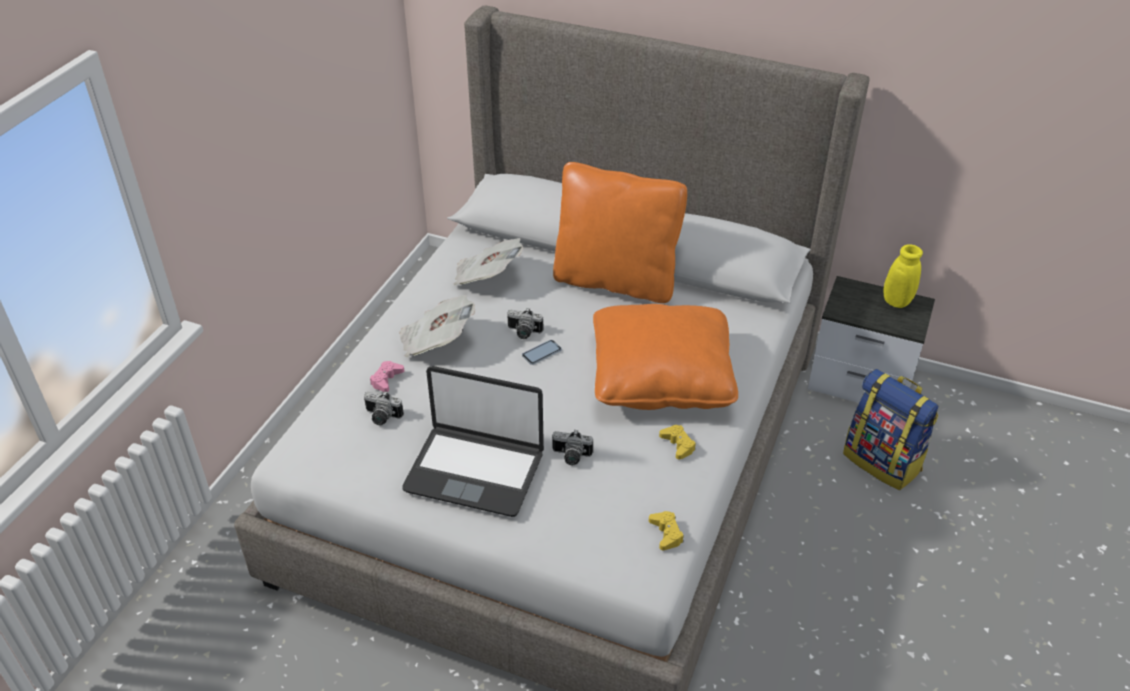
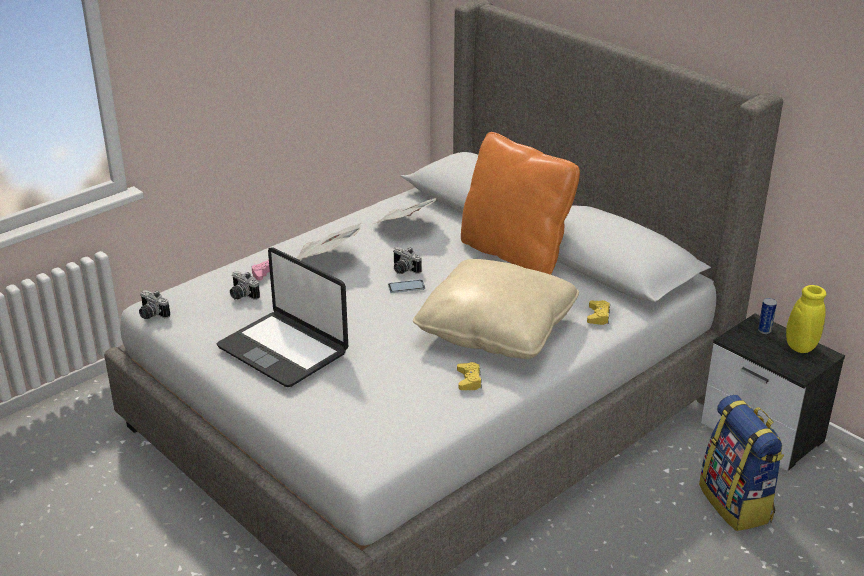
camera: 25 degrees right, 10 degrees down
camera [552,430,593,465] -> camera moved to [139,290,170,319]
orange pillow [593,304,738,410] -> beige pillow [413,259,579,359]
yellow game controller [649,511,684,550] -> yellow game controller moved to [587,300,610,325]
none -> can [758,298,777,334]

